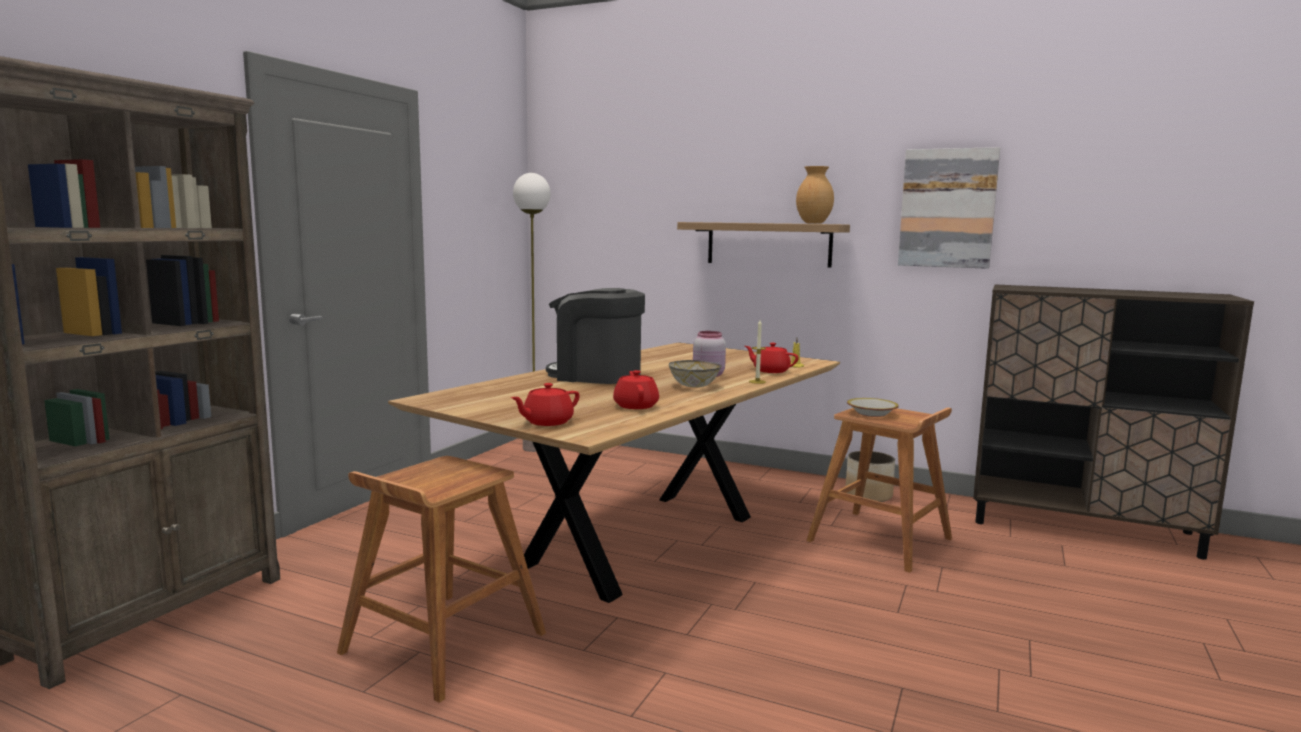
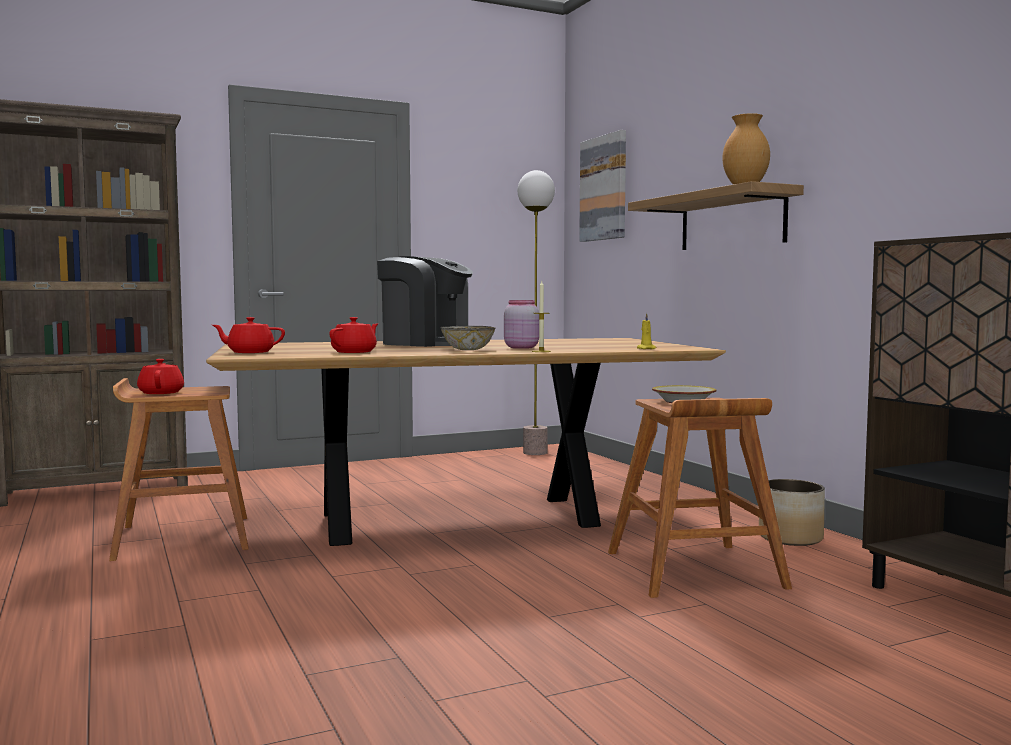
camera: 40 degrees right, 5 degrees down
coffee machine [546,288,645,384] -> coffee machine turned 150 degrees clockwise [377,256,473,347]
red teapot [745,343,799,373] -> red teapot moved to [137,359,184,394]
picture [898,147,1000,269] -> picture moved to [579,130,626,242]

